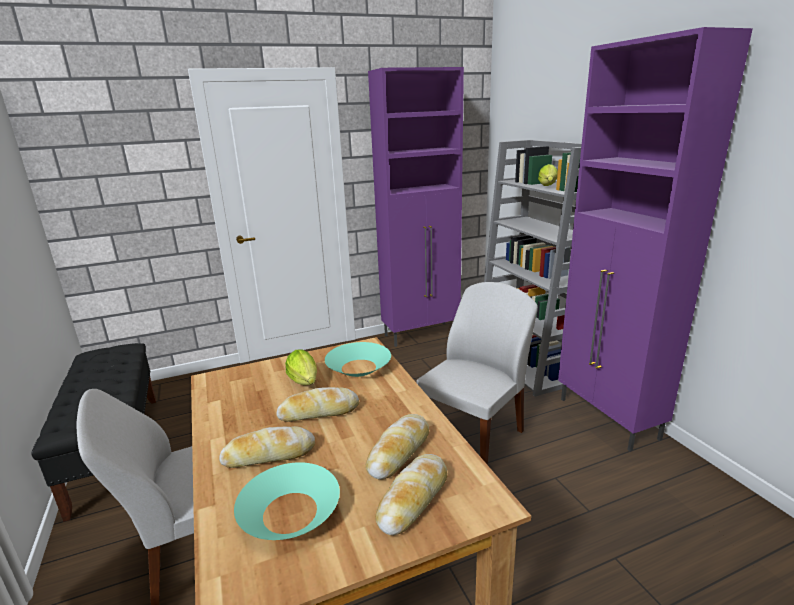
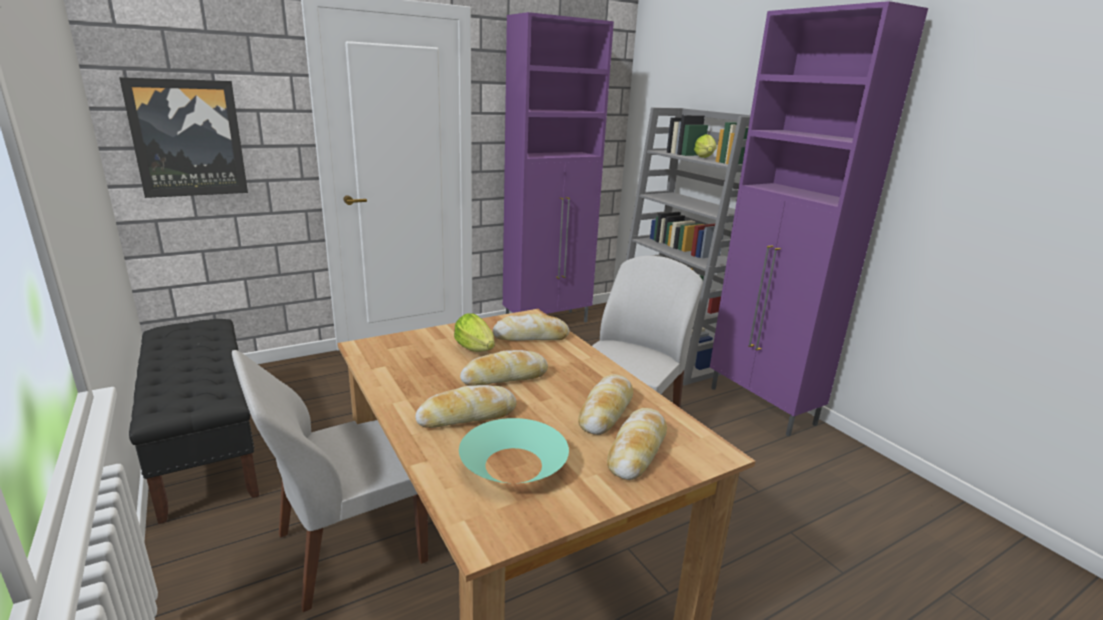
camera: 10 degrees left, 0 degrees up
turquoise bowl [325,342,391,377] -> bread [492,314,569,341]
none -> picture [119,77,248,198]

